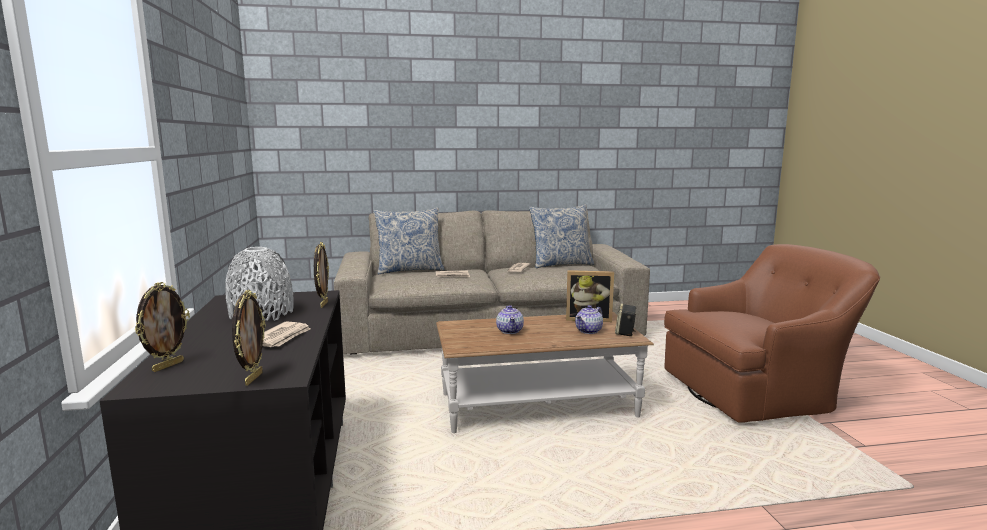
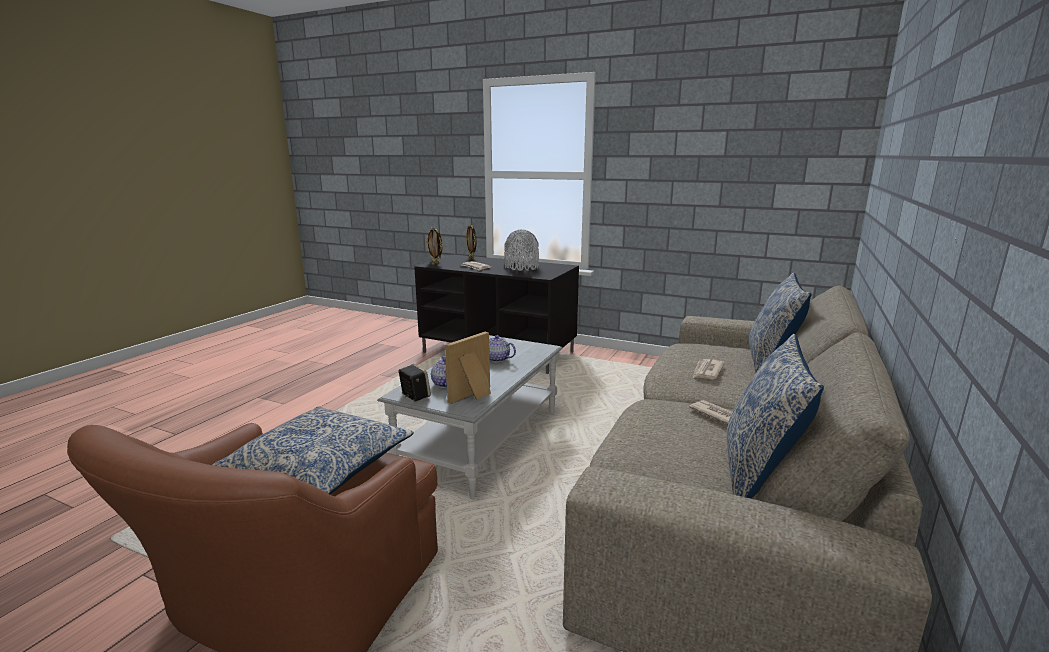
camera: 125 degrees right, 5 degrees up
picture frame [314,242,329,308] -> none
brown coffee table [436,312,654,433] -> grey coffee table [377,335,563,498]
none -> pillow [212,407,414,494]

